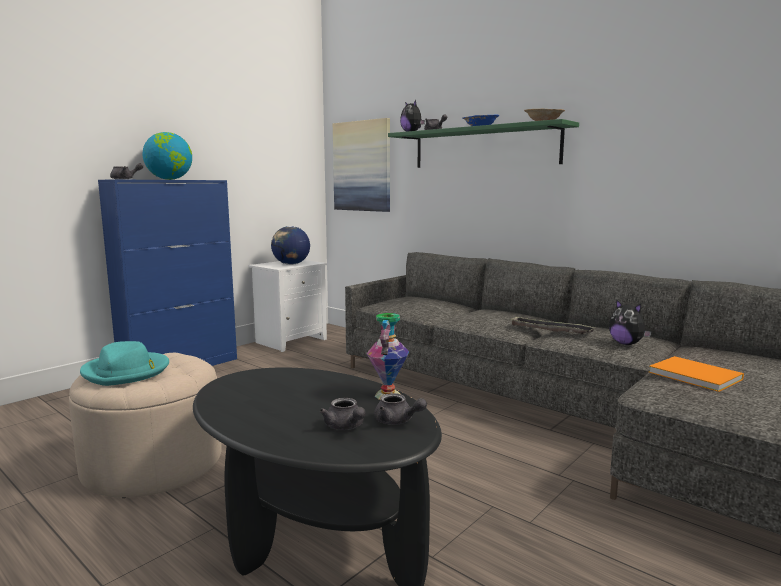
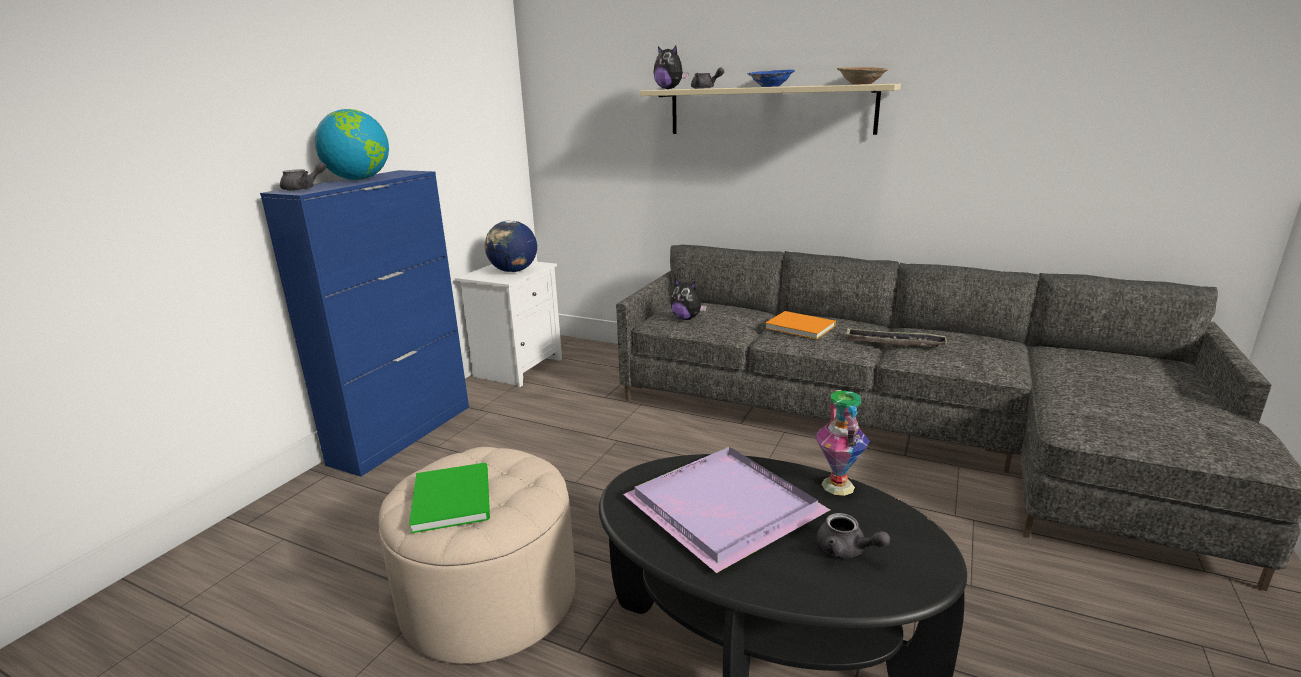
camera: 15 degrees left, 10 degrees up
turquoise hat [80,341,169,386] -> green book [409,463,490,533]
picture [333,118,390,212] -> none
grey teapot [374,393,427,425] -> none
green shelf [388,119,579,168] -> beige shelf [640,84,901,135]
plush toy [609,299,652,345] -> plush toy moved to [670,278,707,320]
orange book [649,356,744,392] -> orange book moved to [765,311,836,339]
none -> purple tray [623,447,830,573]

